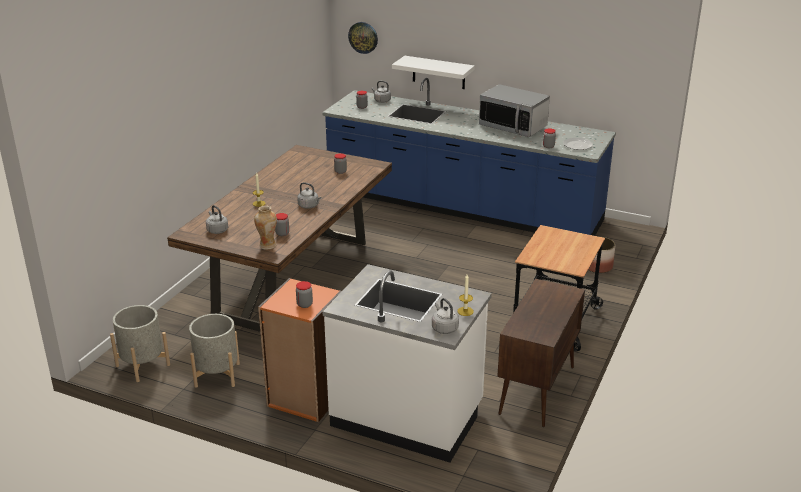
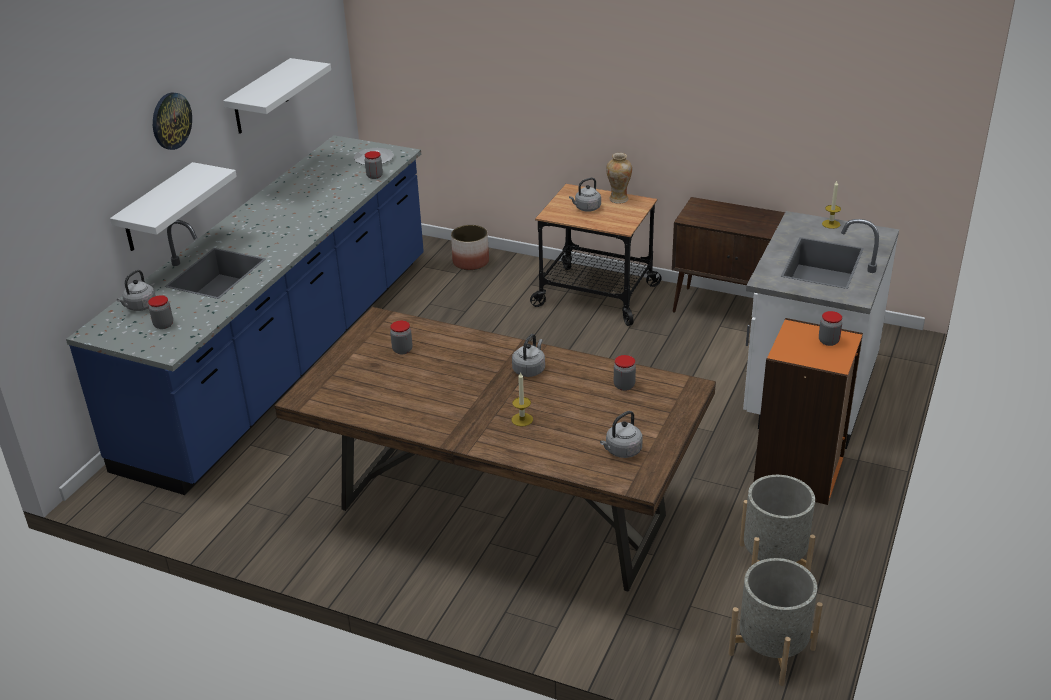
camera: 90 degrees left, 5 degrees up
vase [254,206,277,250] -> vase moved to [606,153,632,204]
wall clock [348,22,378,54] -> wall clock moved to [153,92,192,150]
grey kettle [432,298,459,334] -> grey kettle moved to [569,178,601,212]
microwave [479,84,550,137] -> none
none -> white shelf [223,58,331,134]

